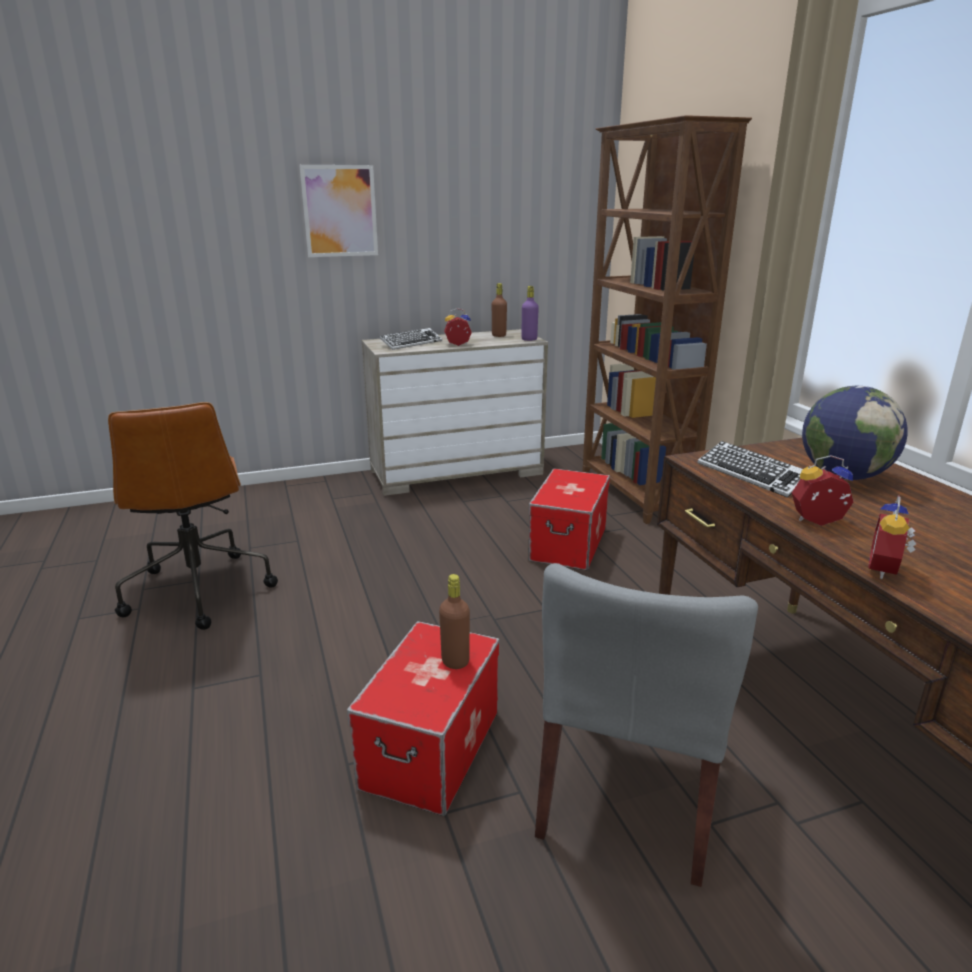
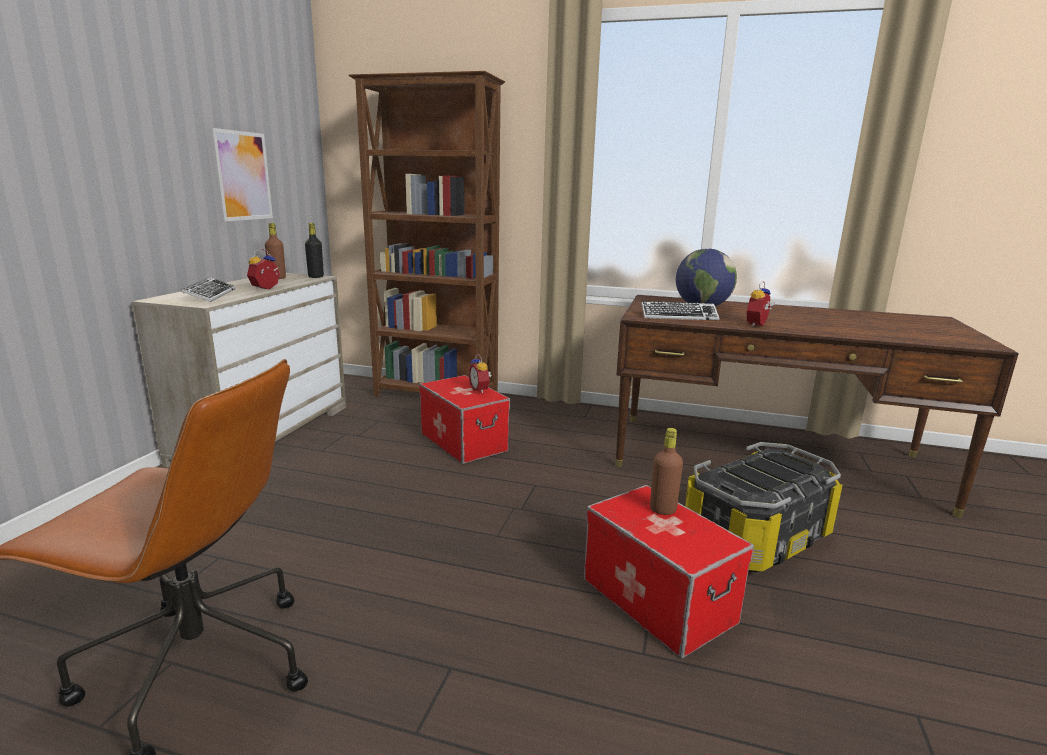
camera: 55 degrees left, 5 degrees down
picture [299,165,378,257] -> picture moved to [211,128,273,222]
purple bottle [522,286,539,341] -> black bottle [305,223,324,278]
grey chair [535,563,758,887] -> storage box [685,442,843,572]
alarm clock [868,495,917,579] -> alarm clock moved to [468,354,491,393]

